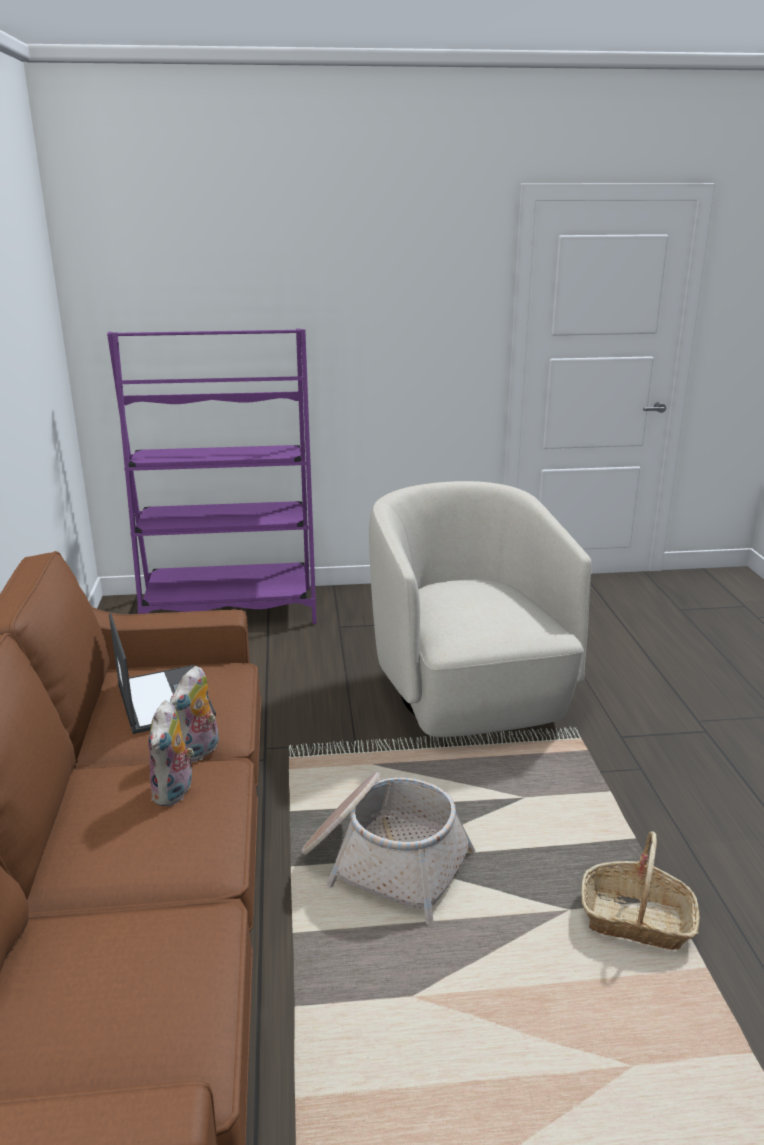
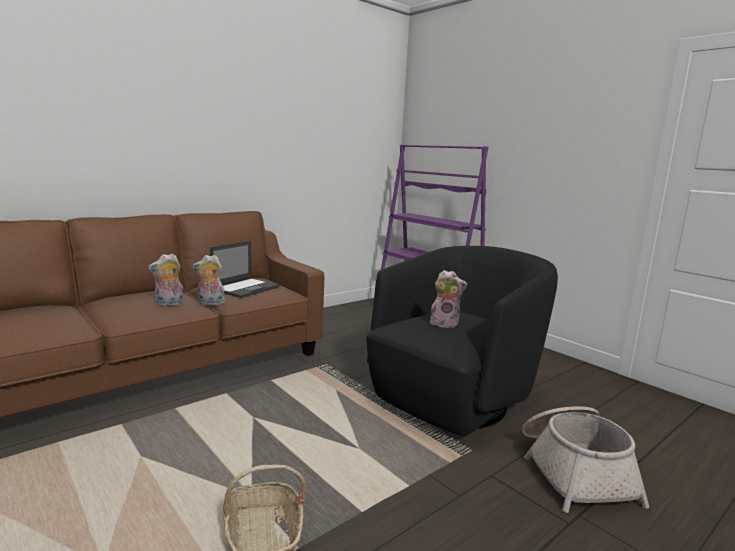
camera: 55 degrees right, 10 degrees down
basket [301,772,475,925] -> basket moved to [522,406,649,513]
beige armchair [369,481,591,737] -> black armchair [366,246,558,436]
none -> plush toy [430,270,467,328]

